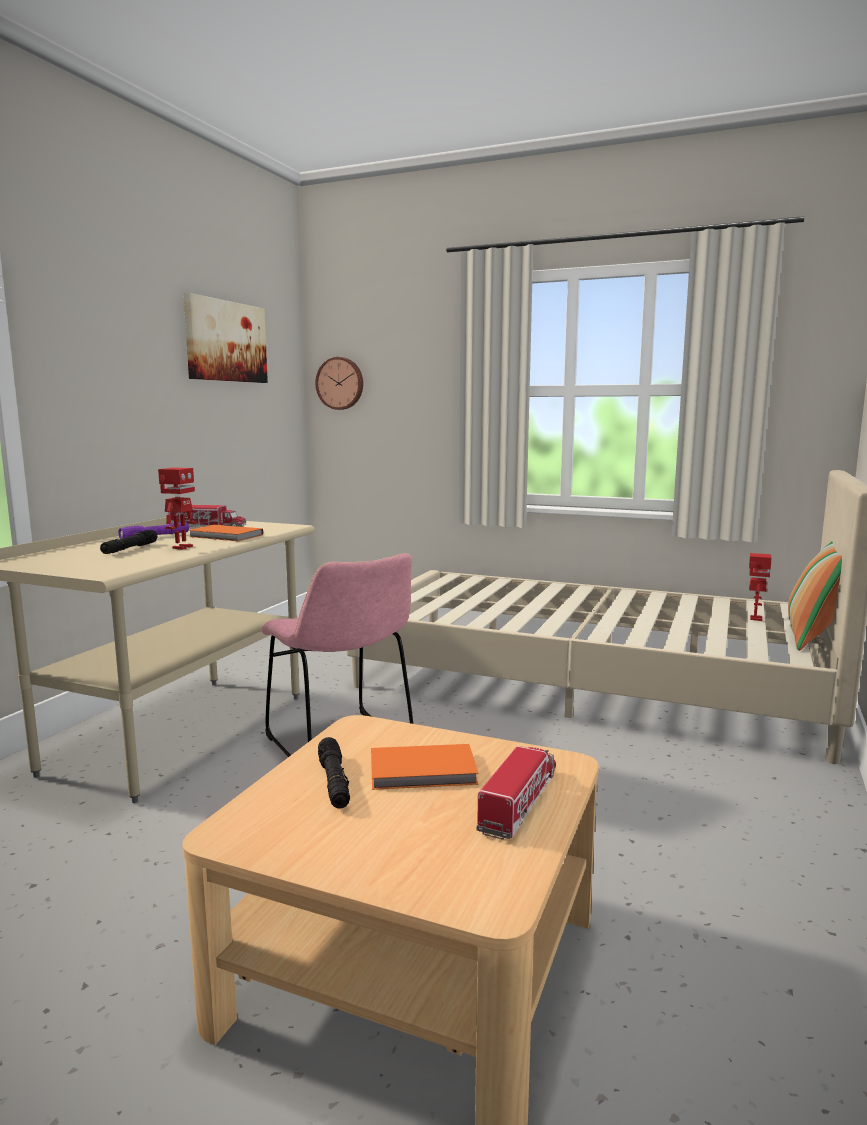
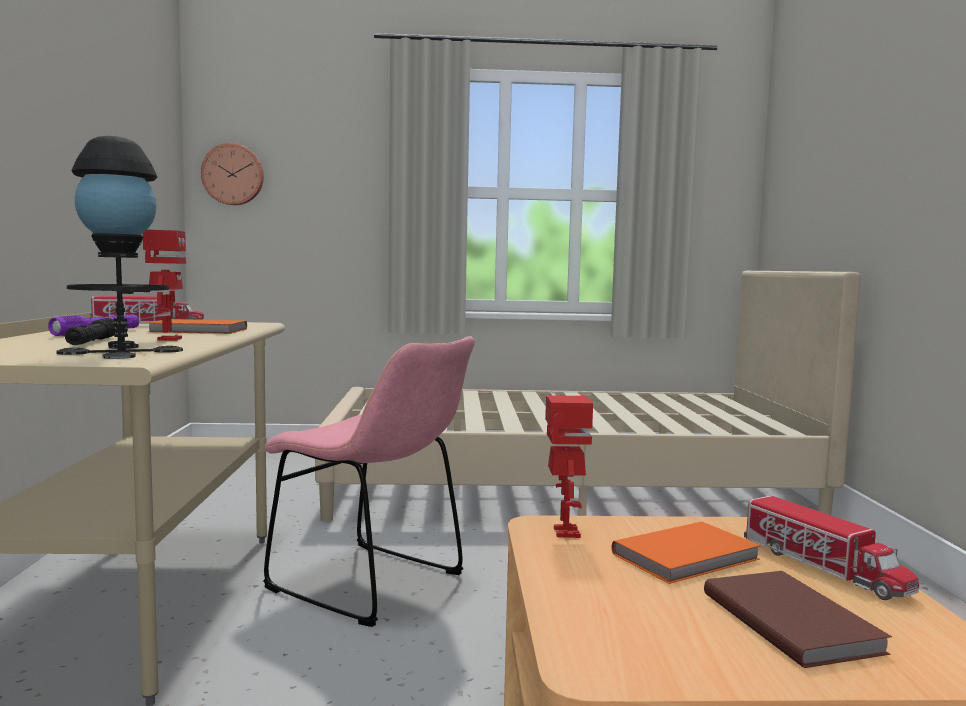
camera: 25 degrees left, 5 degrees down
picture [183,293,268,383] -> none
black flashlight [318,737,350,809] -> none
toy truck [477,746,556,840] -> toy truck turned 150 degrees clockwise [744,495,919,600]
toy robot [749,553,772,621] -> toy robot moved to [545,395,593,538]
pillow [788,541,842,651] -> none
none -> black table lamp [56,136,183,359]
none -> brown book [704,571,892,668]

